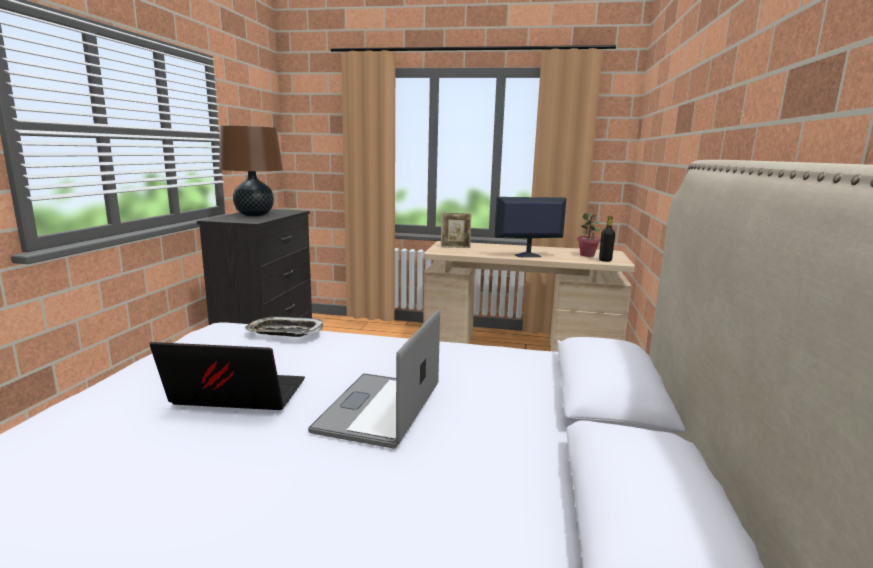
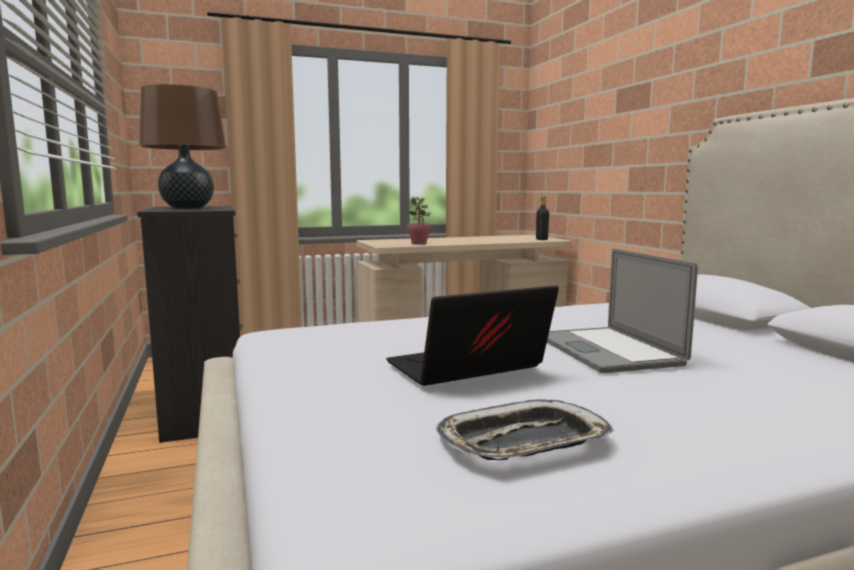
camera: 30 degrees left, 5 degrees down
tray [245,317,323,337] -> tray moved to [436,399,614,460]
picture frame [441,212,471,248] -> none
monitor [494,197,566,257] -> none
potted plant [577,213,601,257] -> potted plant moved to [407,197,431,245]

